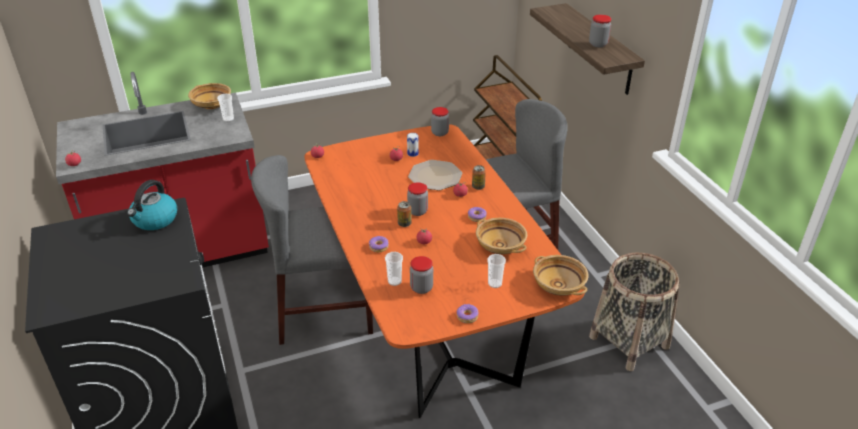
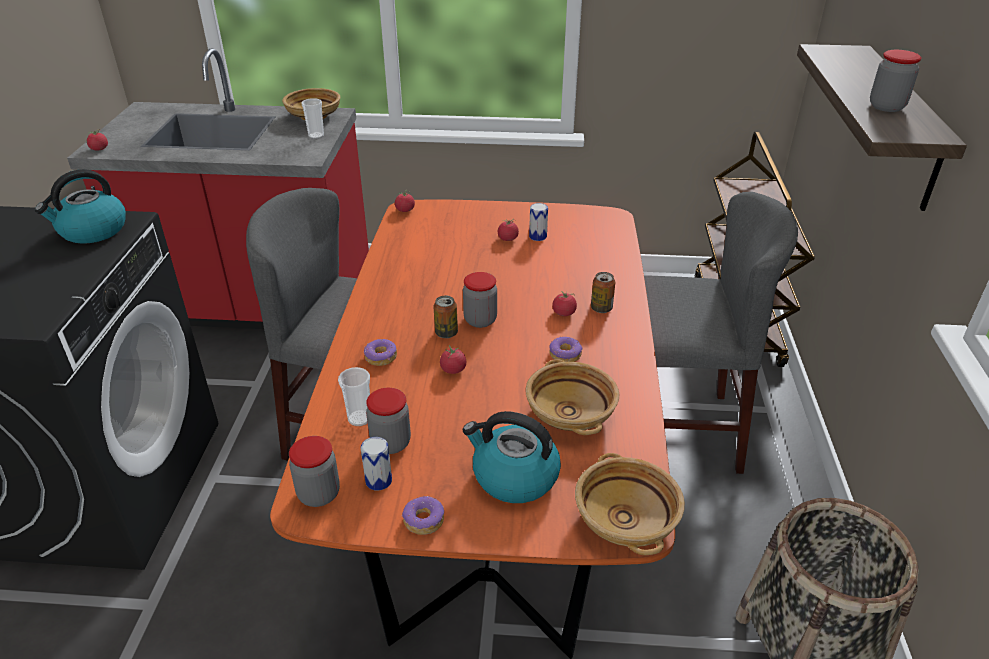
camera: 25 degrees right, 0 degrees up
plate [408,160,462,191] -> none
jar [431,107,449,136] -> jar moved to [289,436,340,507]
cup [487,254,506,288] -> kettle [463,411,561,503]
none -> can [361,437,392,490]

